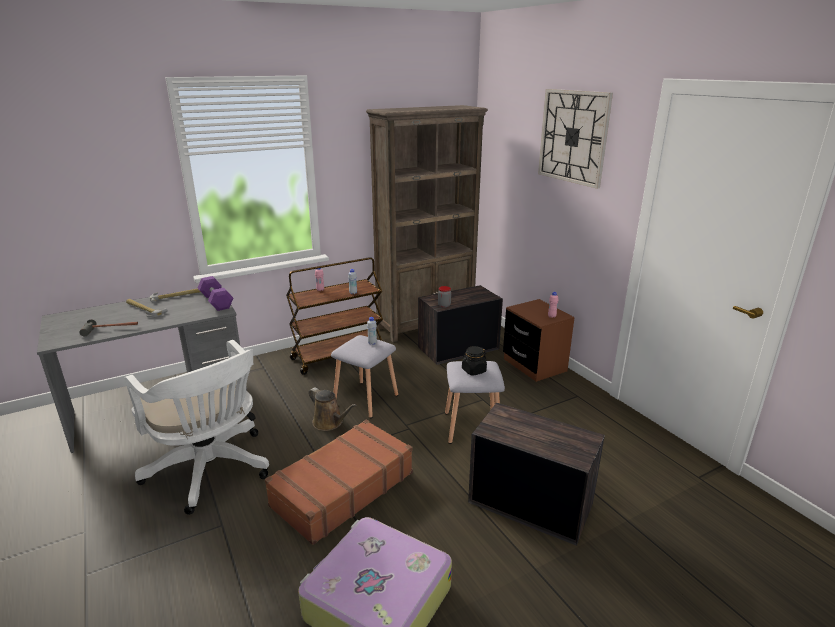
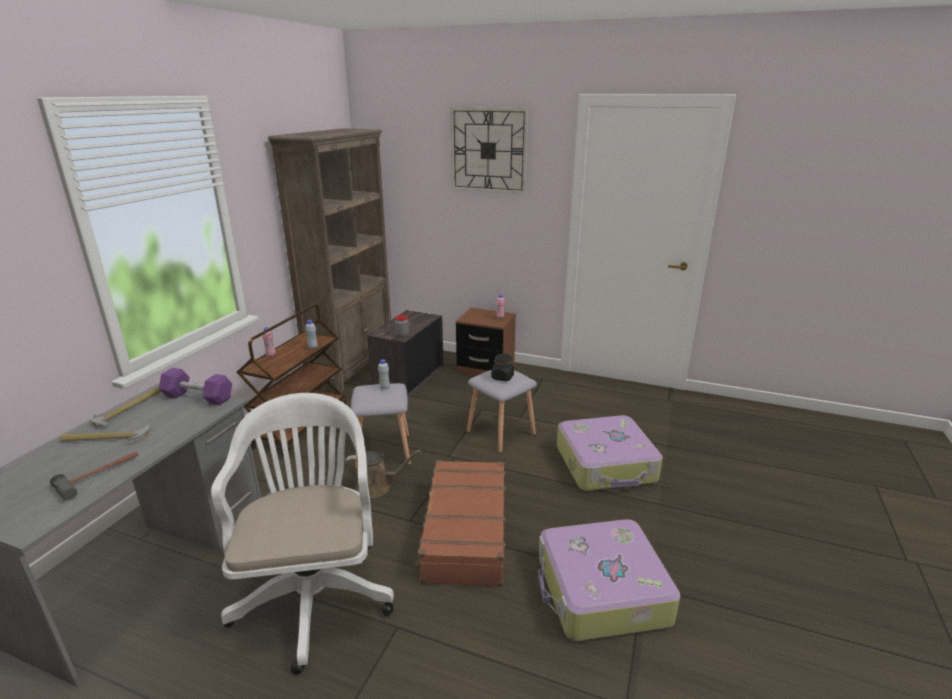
camera: 40 degrees left, 0 degrees up
white office chair [125,340,269,515] -> white office chair turned 105 degrees counterclockwise [211,393,394,675]
crate [468,403,605,546] -> suitcase [557,415,663,491]

